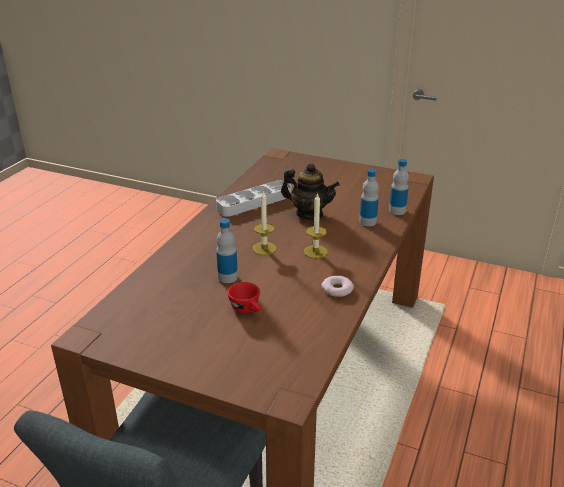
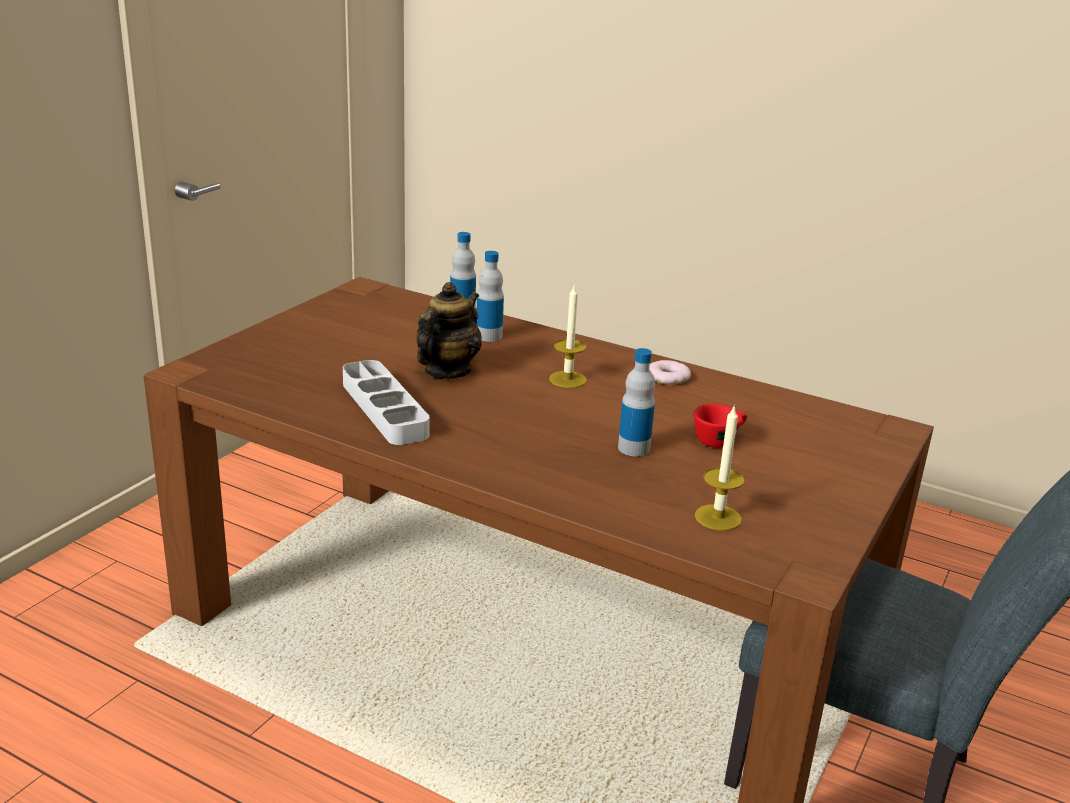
camera: 85 degrees left, 5 degrees down
candle [252,190,277,255] -> candle moved to [695,404,744,531]

